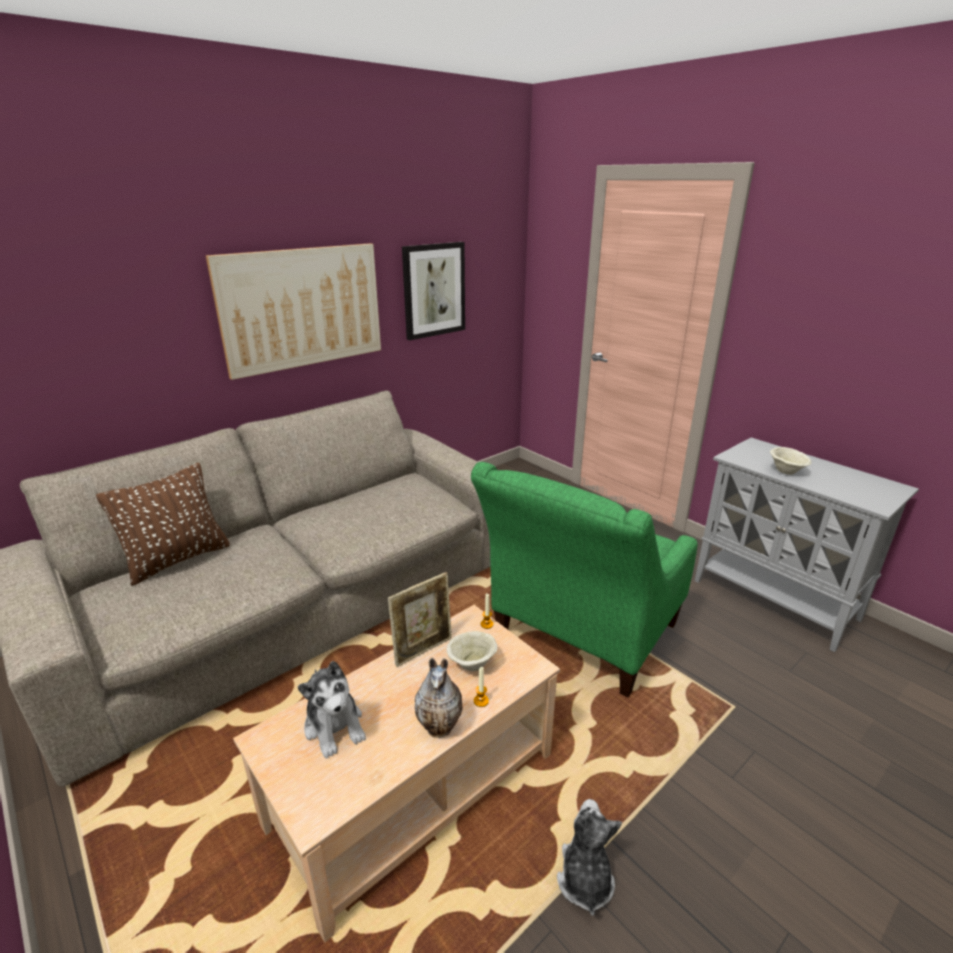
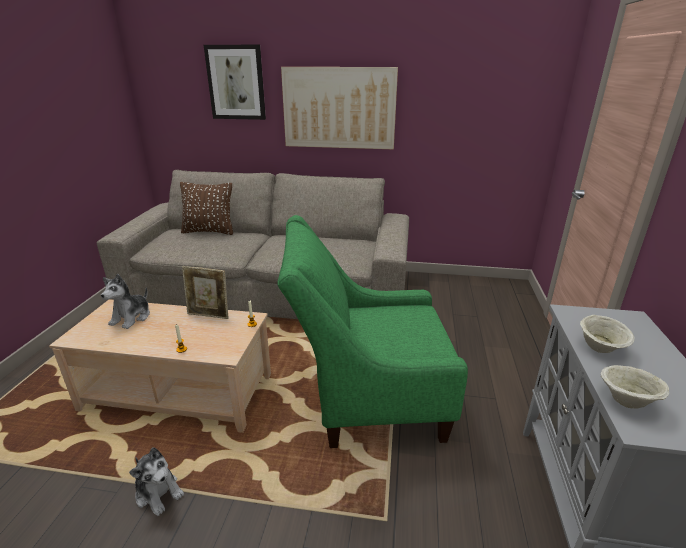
camera: 50 degrees right, 0 degrees up
picture [402,242,465,340] -> picture moved to [204,45,266,120]
vase [415,658,463,738] -> none
beige bowl [447,631,497,671] -> beige bowl moved to [601,365,669,409]
plush toy [557,799,622,916] -> plush toy turned 75 degrees clockwise [129,447,184,516]

